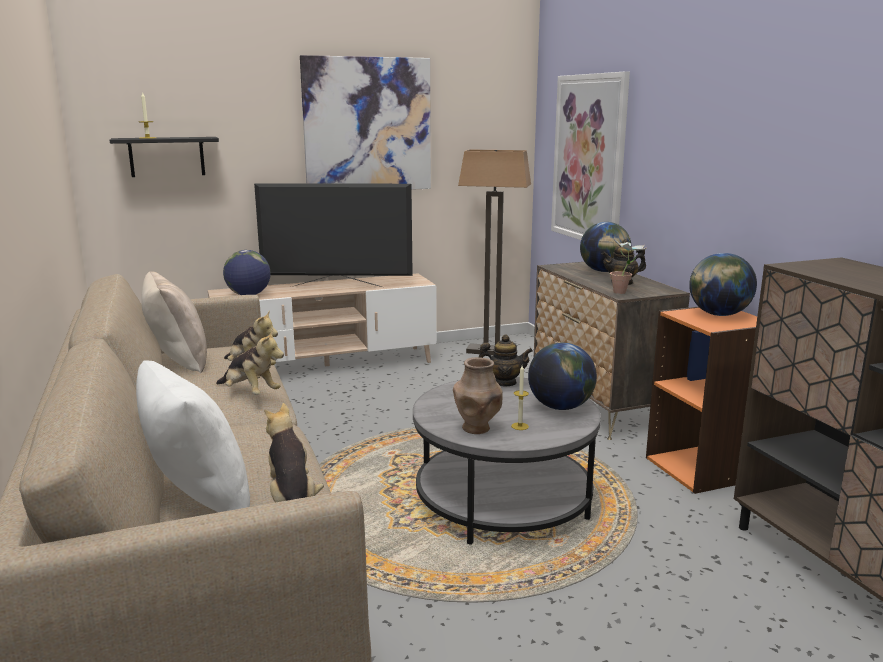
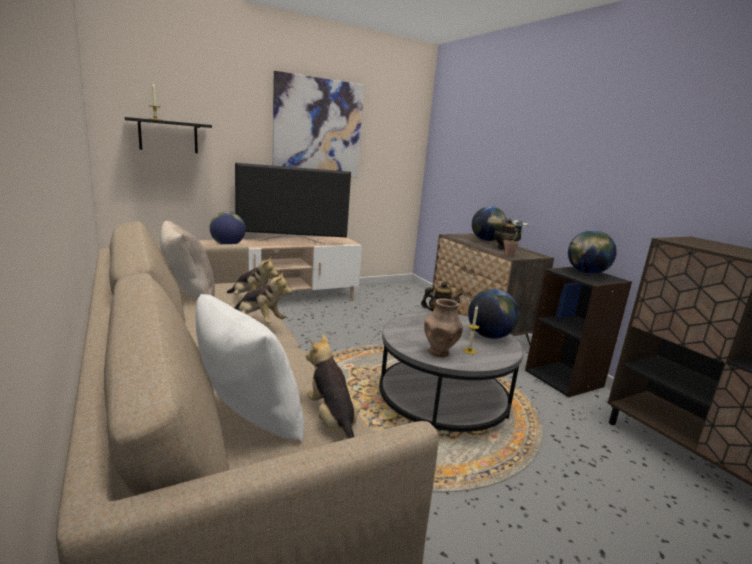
camera: 10 degrees left, 0 degrees up
floor lamp [458,149,531,355] -> none
picture [551,71,630,240] -> none
orange bookcase [646,307,757,494] -> black bookcase [525,267,632,397]

